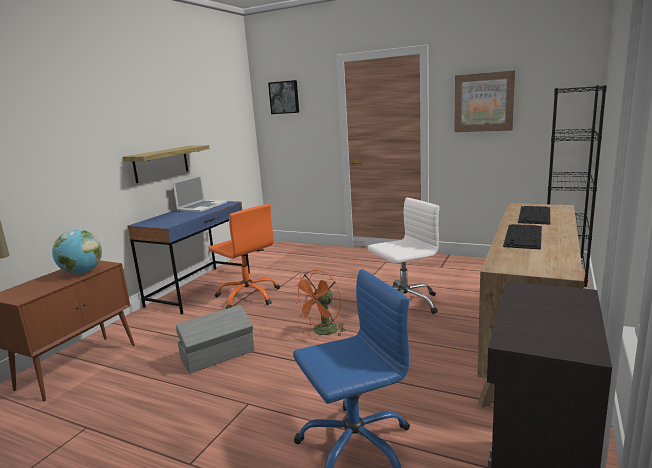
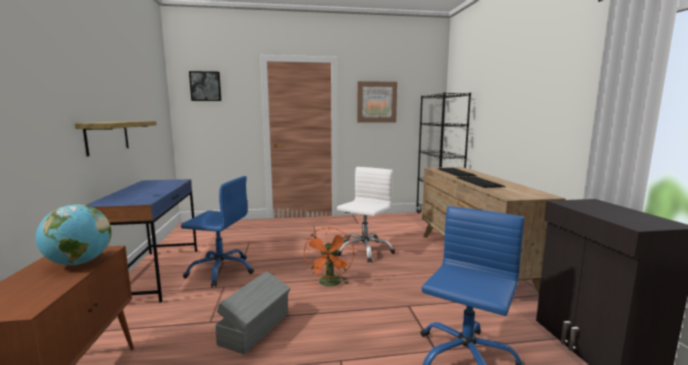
camera: 35 degrees left, 5 degrees down
laptop [172,175,227,212] -> none
orange office chair [209,204,280,309] -> blue office chair [181,176,254,287]

